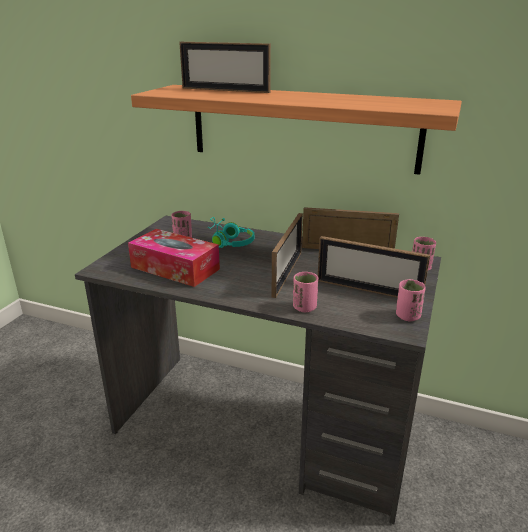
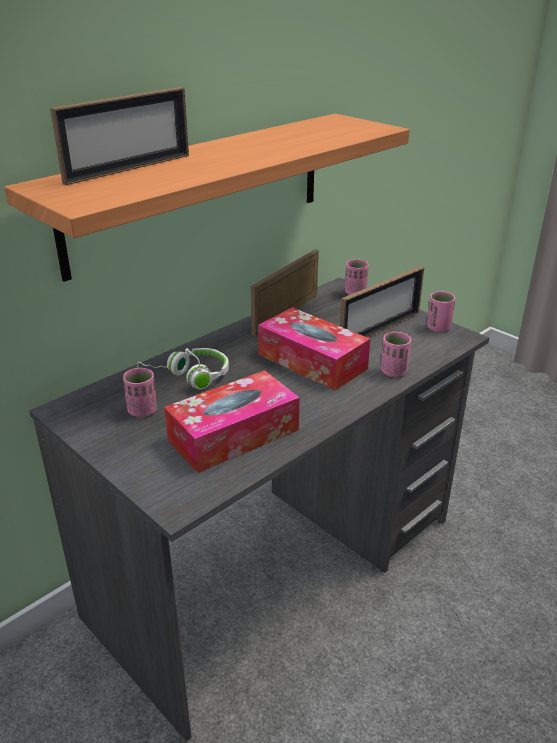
camera: 65 degrees left, 5 degrees up
turquoise headphones [207,217,254,248] -> white headphones [137,348,229,389]
picture frame [272,213,303,298] -> tissue box [258,307,370,391]

